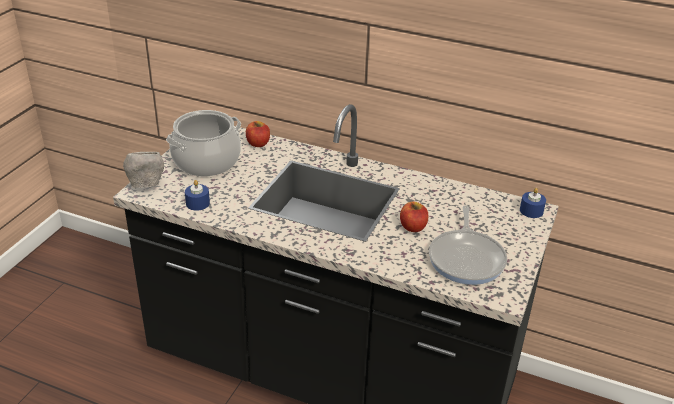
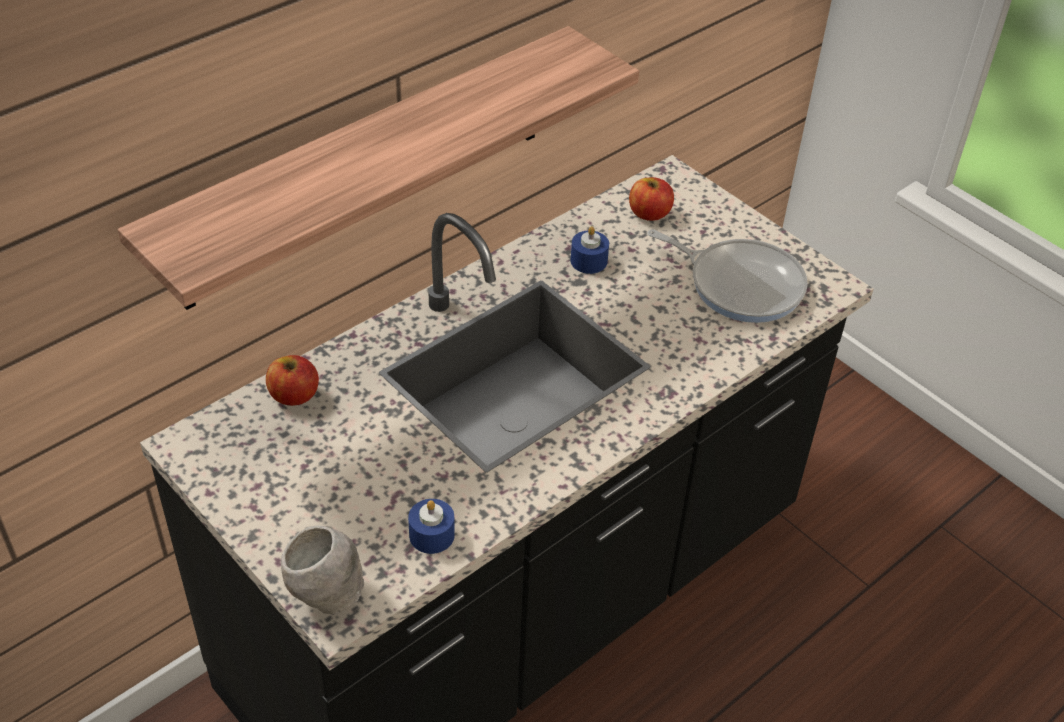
camera: 65 degrees left, 10 degrees up
cooking pot [166,110,241,176] -> none
apple [400,202,428,232] -> apple moved to [629,177,674,221]
blue candle [520,188,546,218] -> blue candle moved to [571,226,609,274]
none -> shelf [118,26,639,310]

